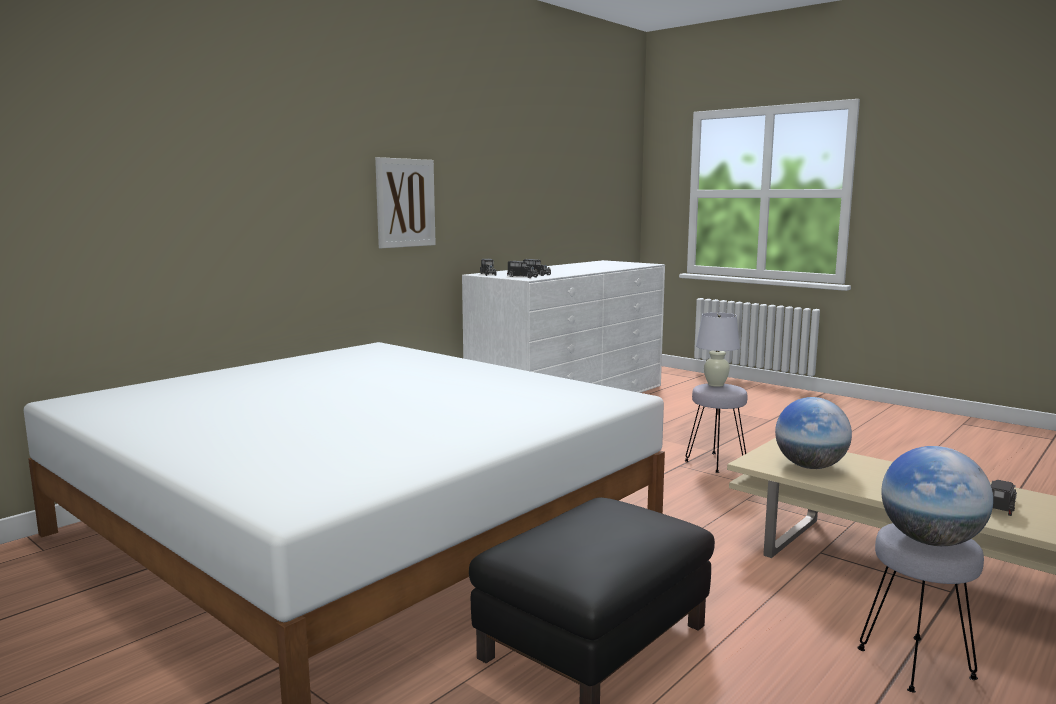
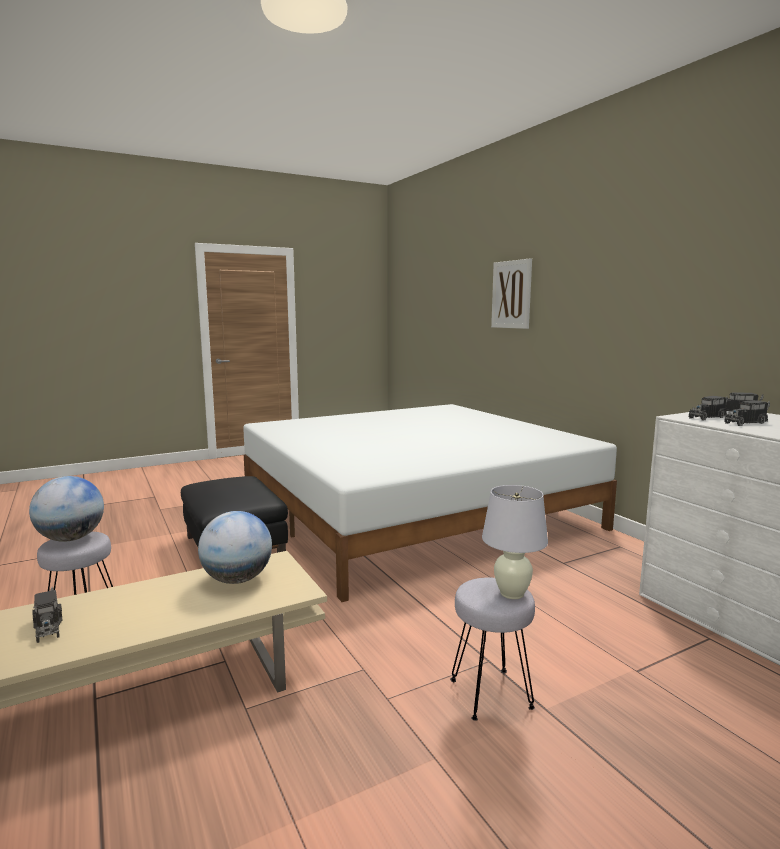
camera: 110 degrees right, 0 degrees up
picture [375,157,436,248] -> picture moved to [491,258,532,329]

